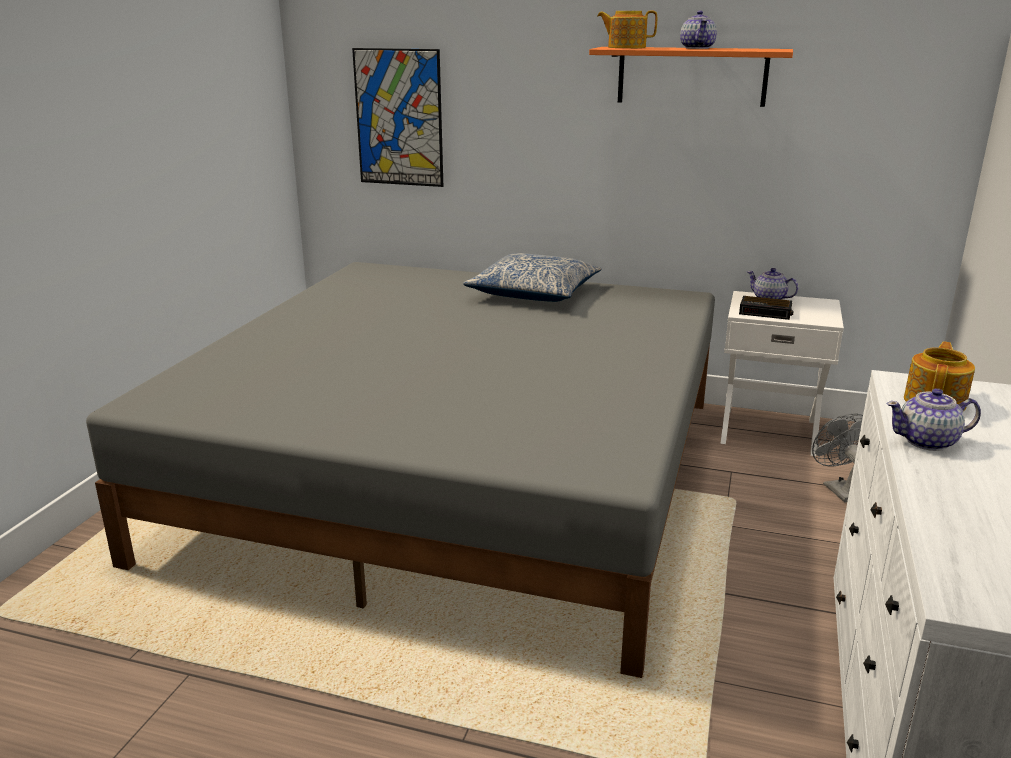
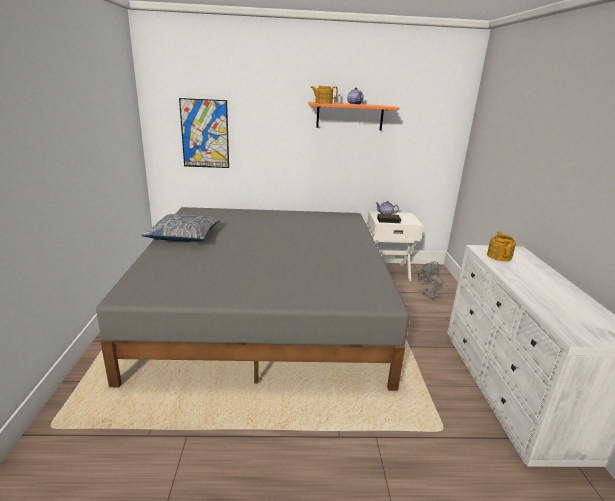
camera: 20 degrees left, 0 degrees up
pillow [463,253,602,302] -> pillow moved to [141,214,220,242]
teapot [887,388,981,451] -> none

